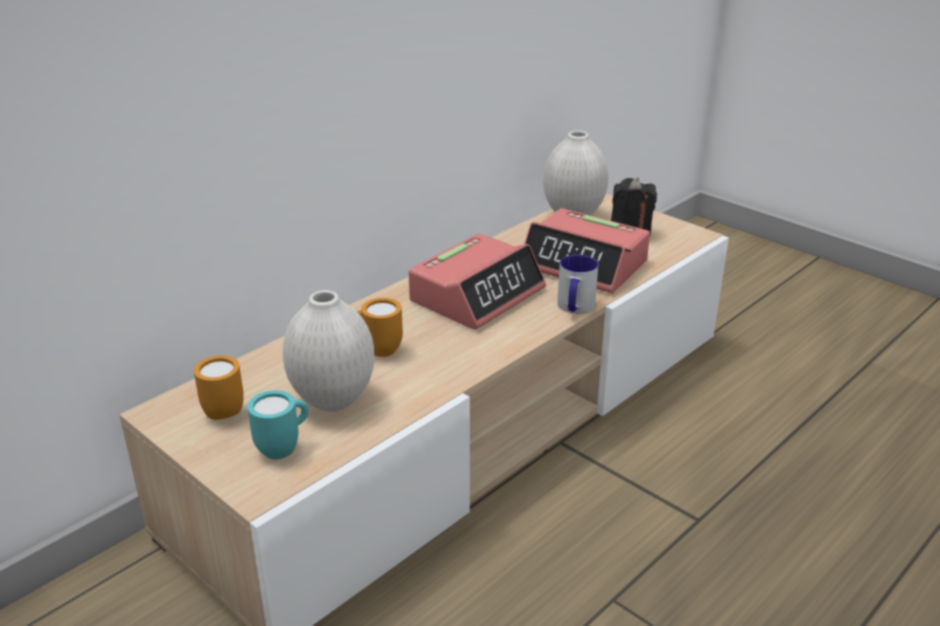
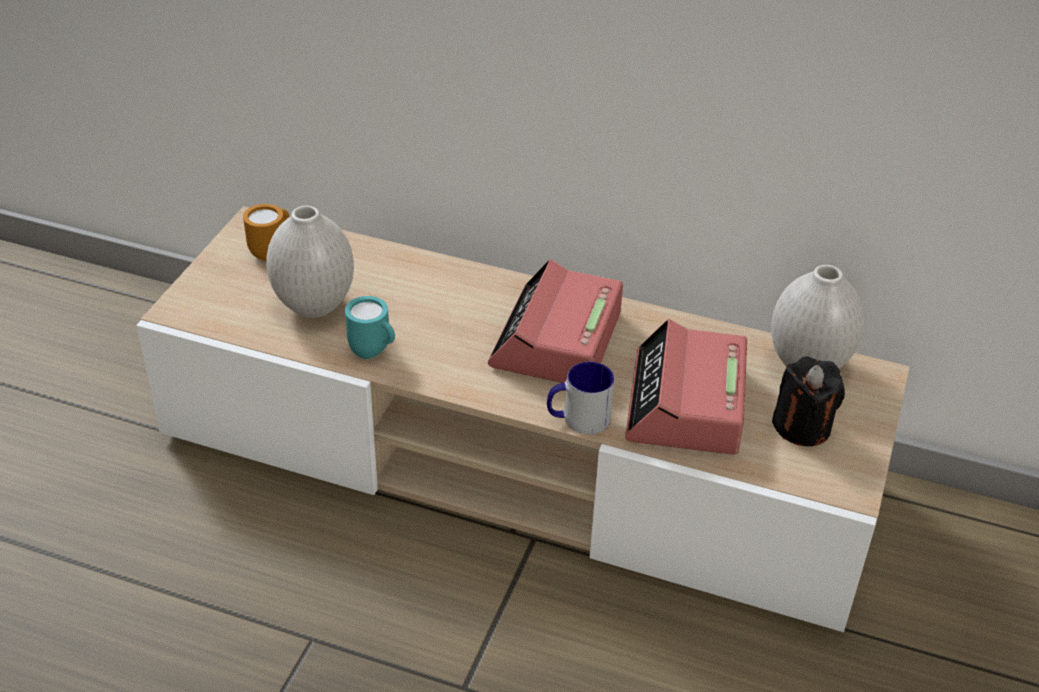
camera: 65 degrees right, 10 degrees up
turquoise mug [247,390,309,460] -> turquoise mug moved to [345,296,395,359]
orange mug [357,298,403,357] -> none
alarm clock [409,233,546,330] -> alarm clock turned 90 degrees clockwise [488,259,623,383]

